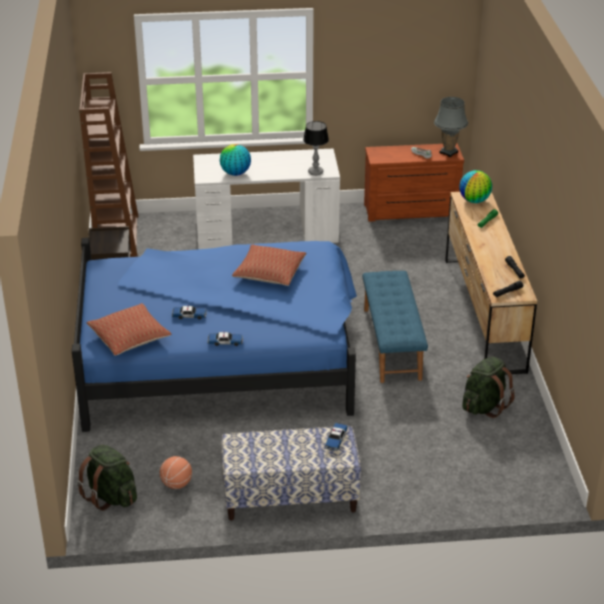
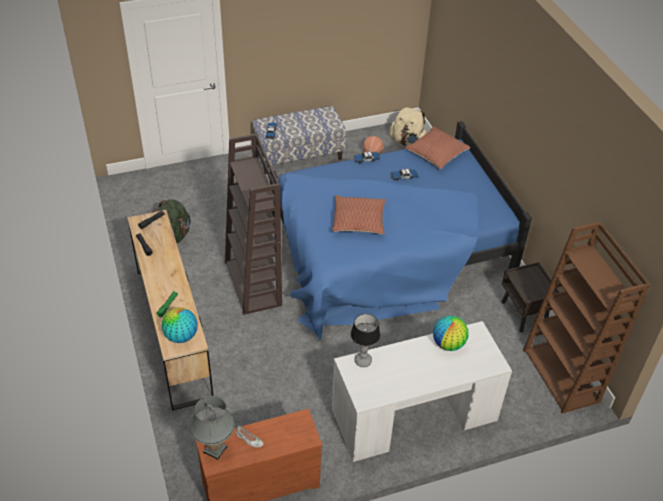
camera: 165 degrees right, 10 degrees up
green backpack [77,444,137,511] -> beige backpack [389,107,427,146]
blue bench [362,271,428,383] -> brown bookcase [225,133,282,315]

